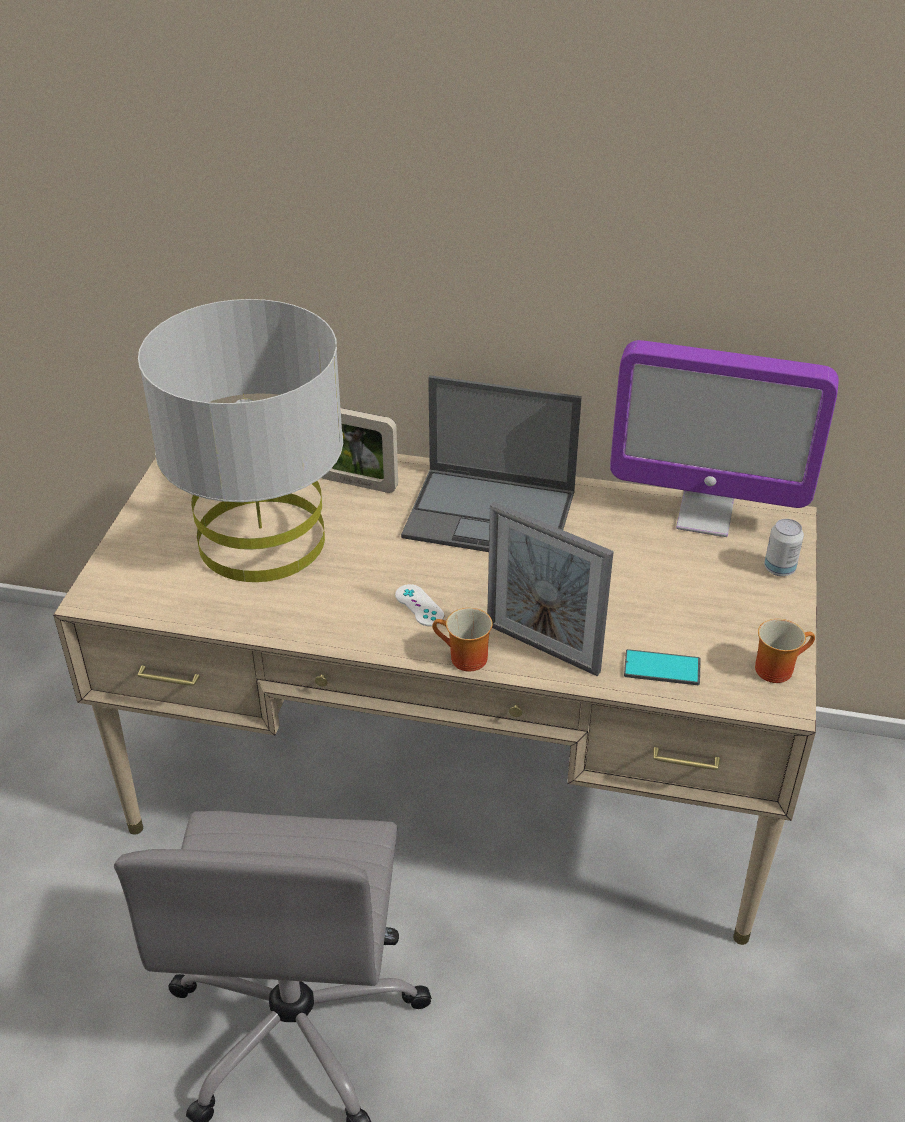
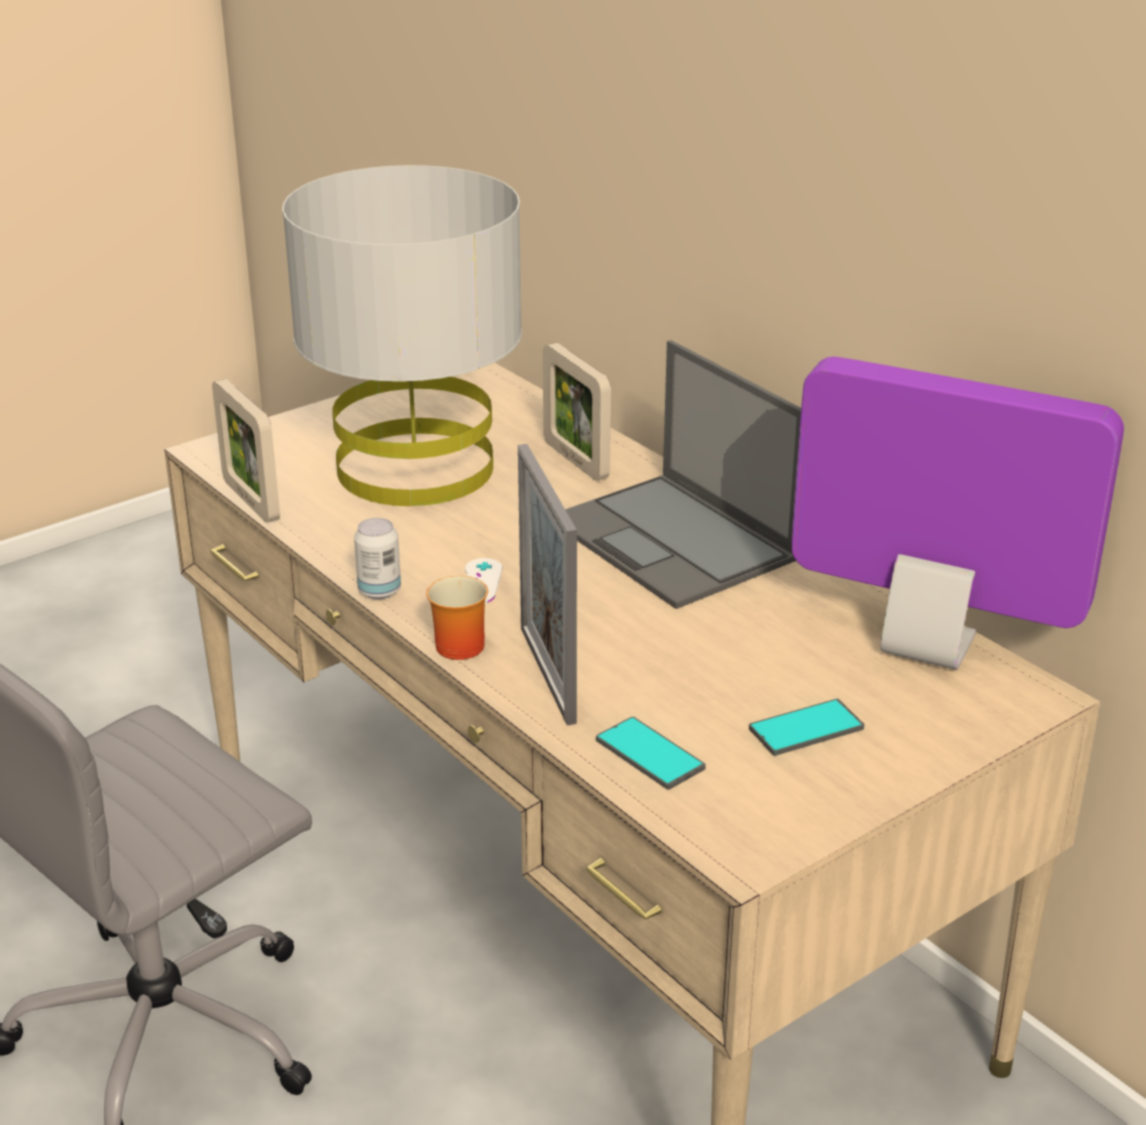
camera: 40 degrees right, 10 degrees down
monitor [610,340,839,537] -> monitor turned 150 degrees clockwise [791,356,1124,670]
mug [755,619,815,683] -> none
can [764,519,804,576] -> can moved to [354,518,401,599]
none -> picture frame [212,379,280,523]
none -> phone [749,699,864,756]

